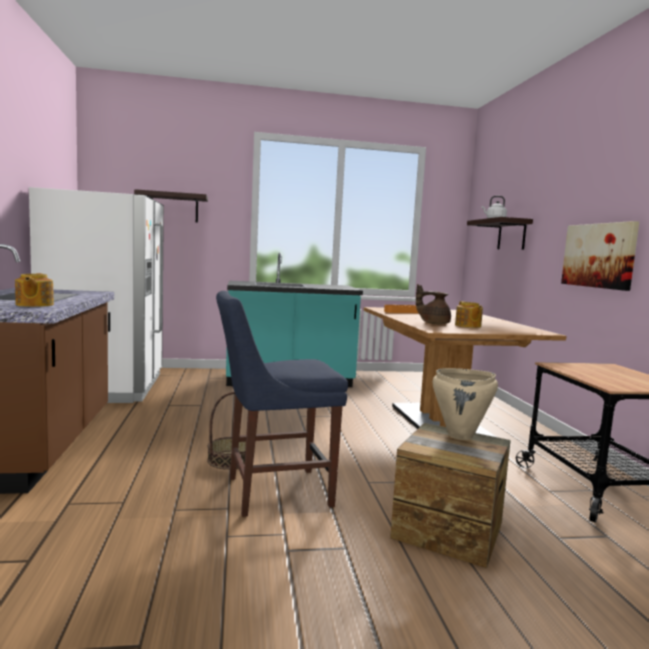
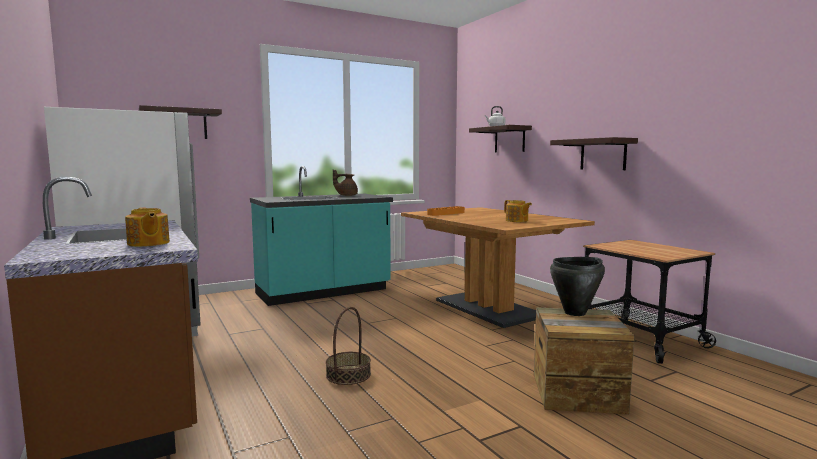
camera: 20 degrees left, 0 degrees up
blue chair [216,291,348,517] -> none
brown teapot [416,284,451,324] -> brown teapot moved to [333,169,358,196]
beige cooking pot [433,368,498,440] -> black cooking pot [550,257,605,316]
picture [561,221,639,291] -> shelf [550,137,638,170]

